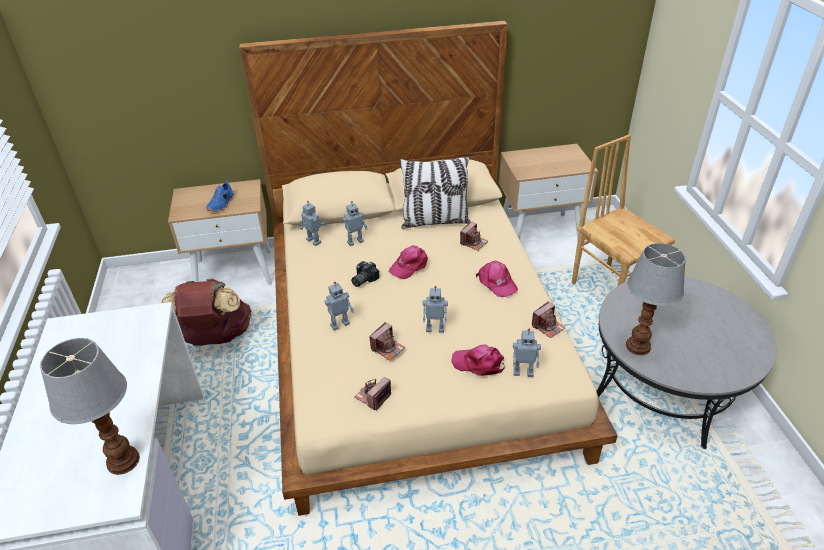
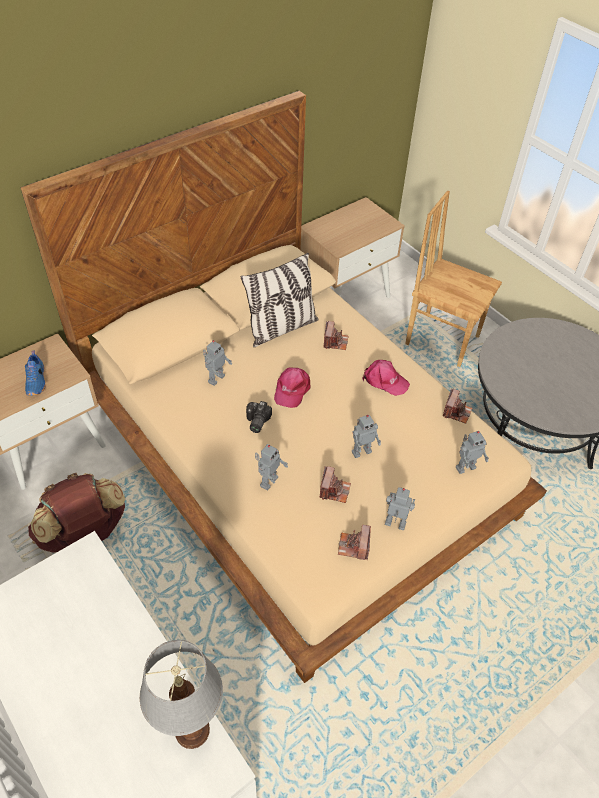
camera: 30 degrees left, 10 degrees up
toy robot [299,201,326,246] -> toy robot moved to [385,487,415,531]
pink cap [451,344,505,376] -> none
table lamp [626,243,685,355] -> none

